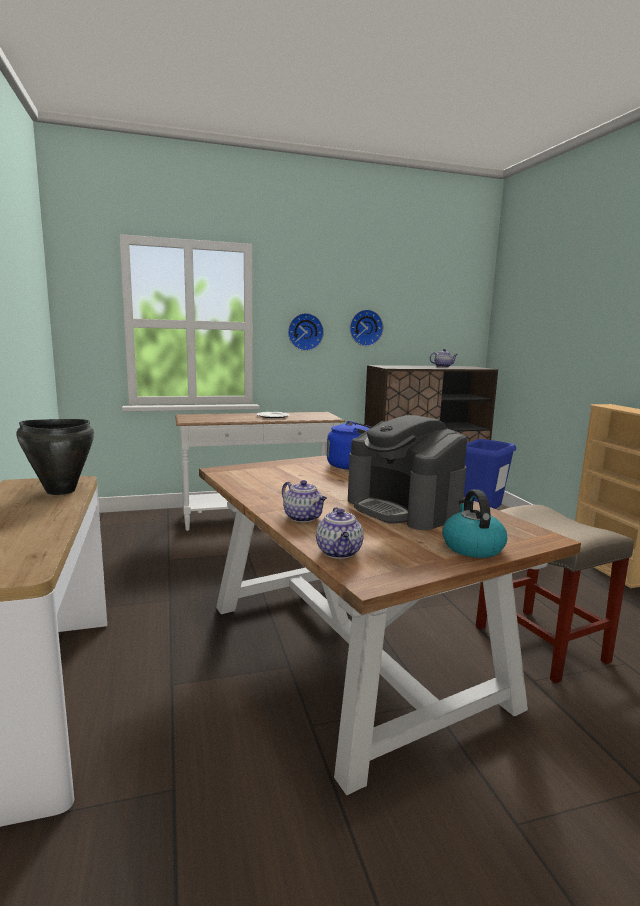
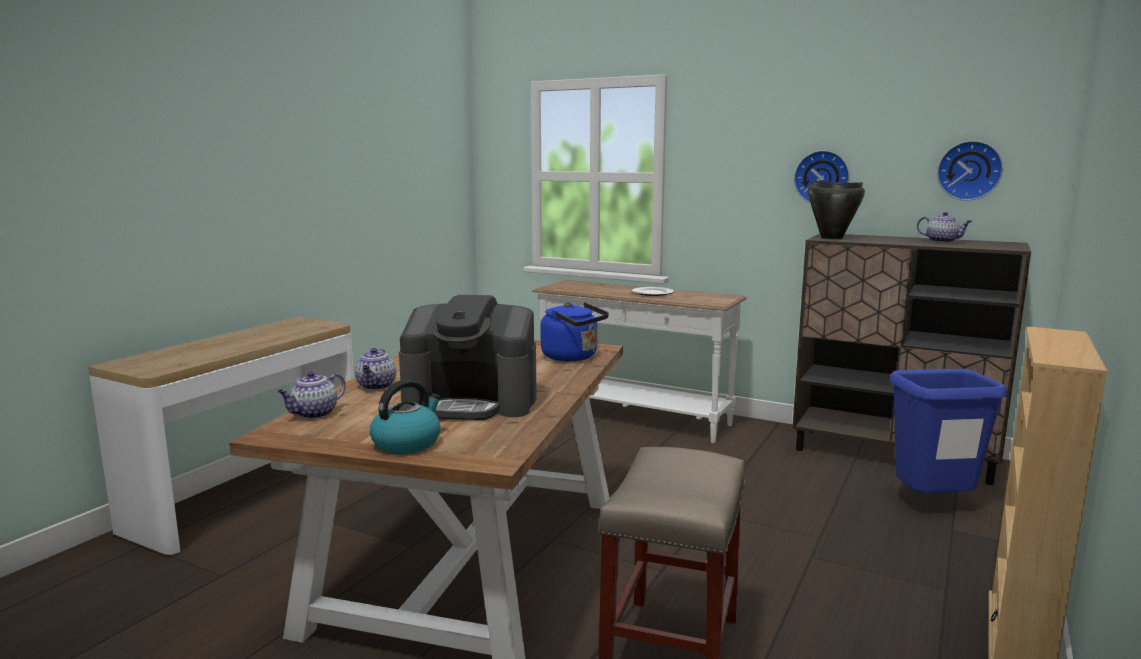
camera: 45 degrees right, 0 degrees up
black cooking pot [17,419,94,495] -> black cooking pot moved to [808,180,865,239]
wall clock [288,313,324,351] -> wall clock moved to [937,141,1003,201]
coffee machine [348,415,467,530] -> coffee machine turned 90 degrees counterclockwise [399,295,537,420]

